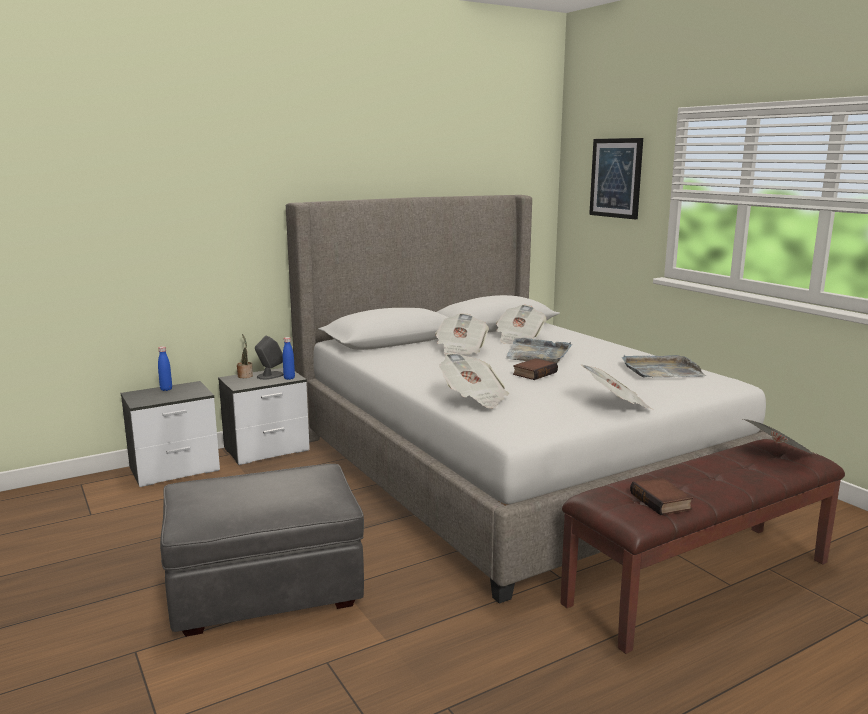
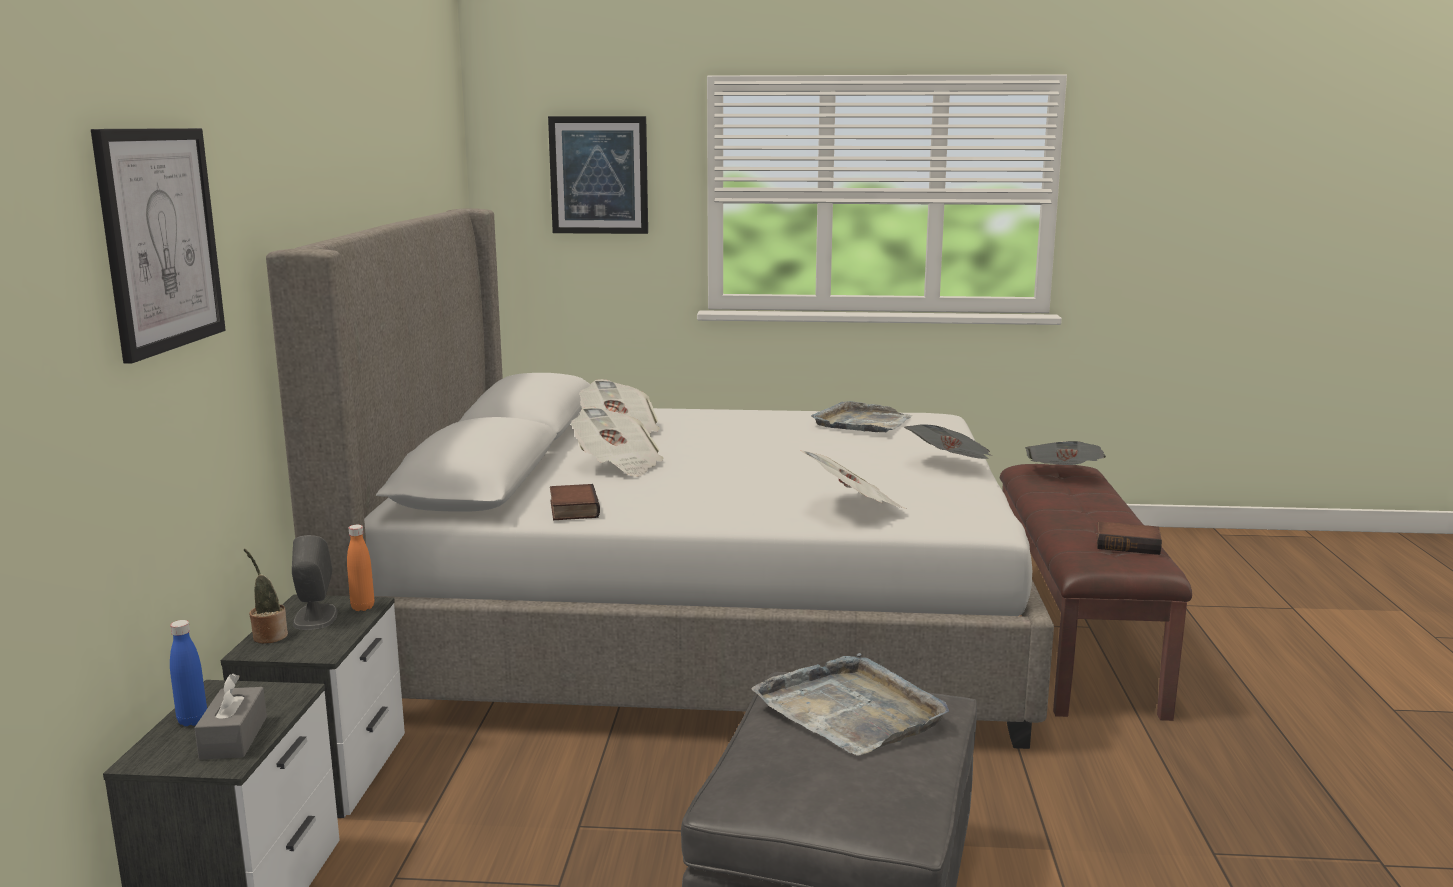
camera: 55 degrees left, 0 degrees up
blue bottle [283,337,295,380] -> orange bottle [347,525,374,611]
grey tray [506,338,572,363] -> grey tray moved to [751,653,949,756]
book [513,358,558,380] -> book moved to [550,484,600,520]
none -> picture [91,128,225,363]
none -> grey tissue box [194,673,267,760]

